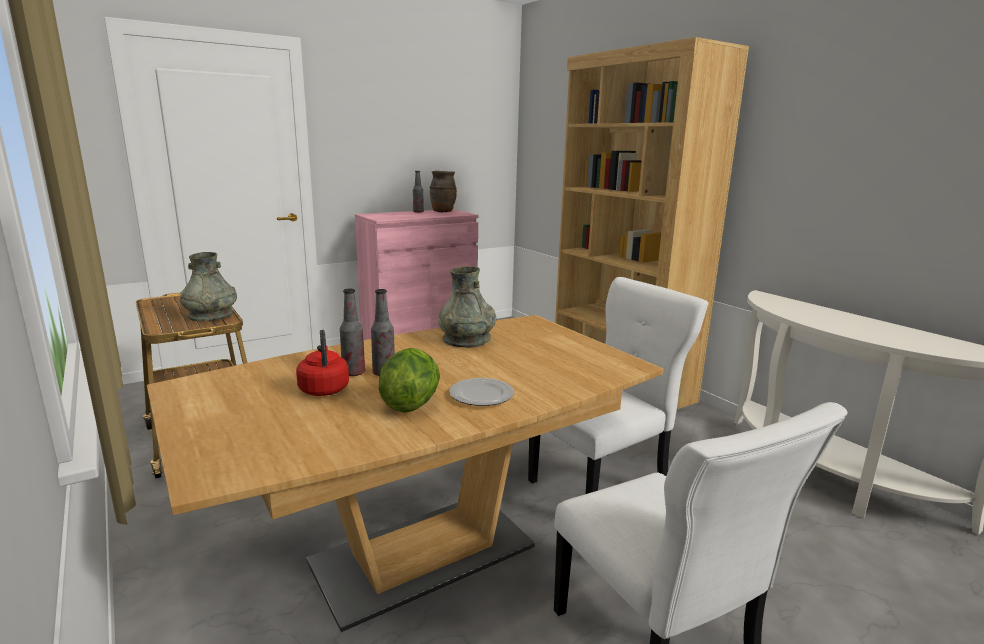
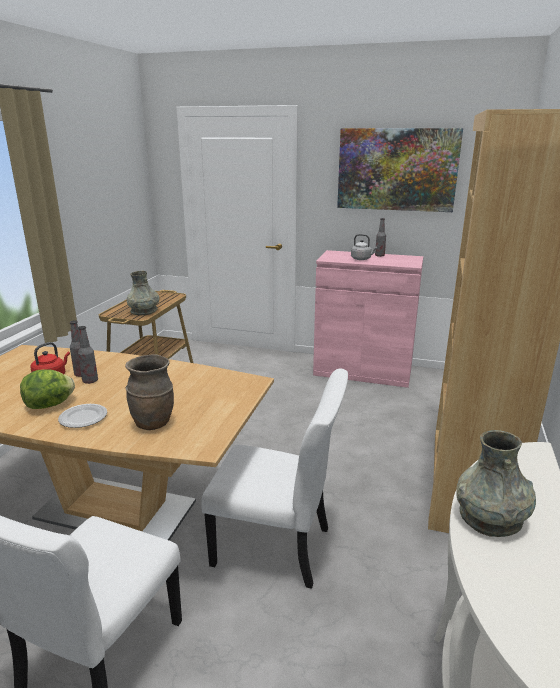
camera: 50 degrees right, 5 degrees up
brown vase [429,171,457,212] -> brown vase moved to [125,354,174,430]
grey vase [438,266,496,348] -> grey vase moved to [456,430,536,537]
none -> picture [337,128,463,212]
none -> grey kettle [351,234,377,260]

